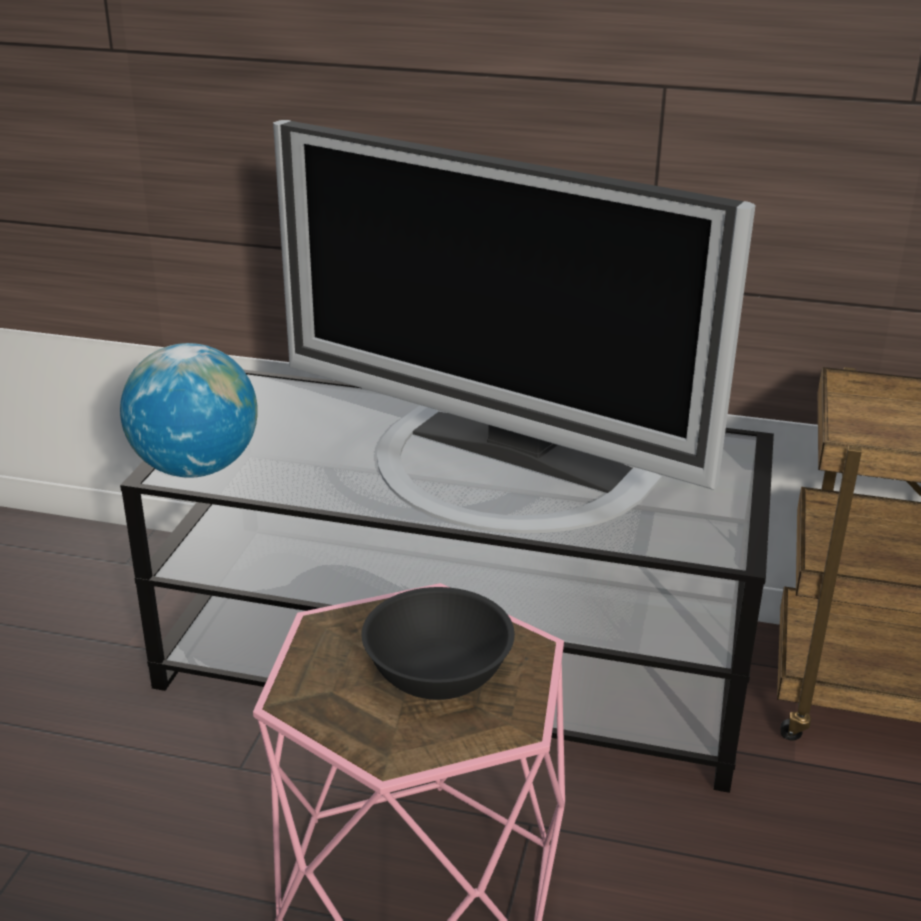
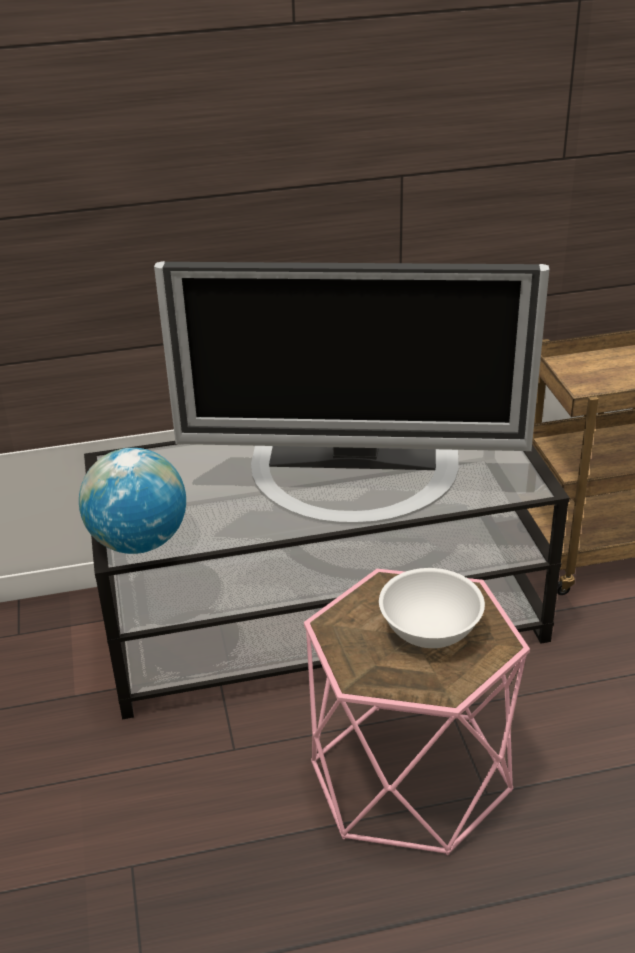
camera: 25 degrees left, 5 degrees up
black bowl [361,587,515,700] -> white bowl [379,568,485,648]

